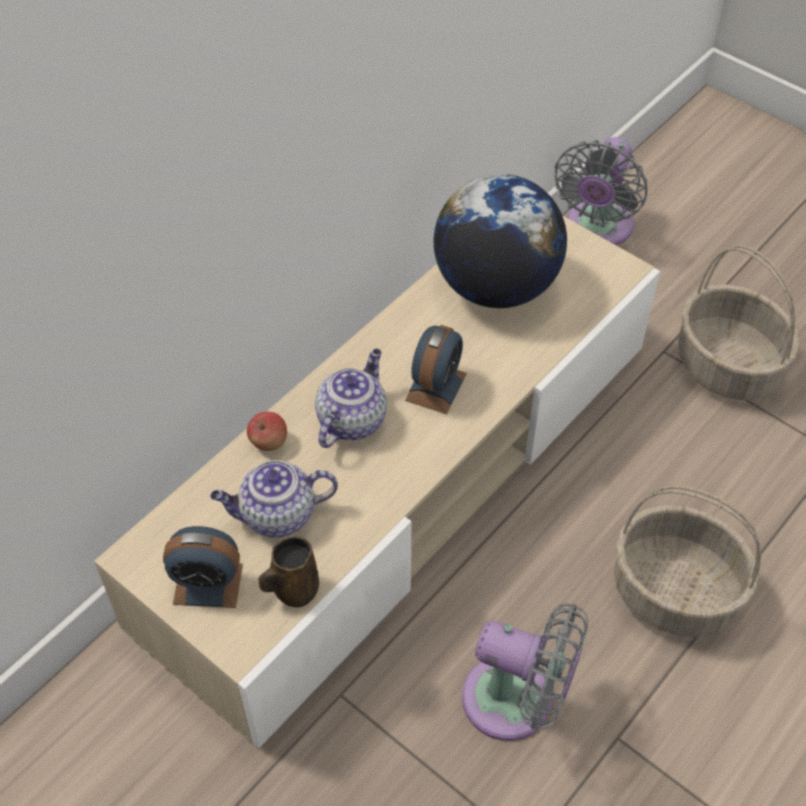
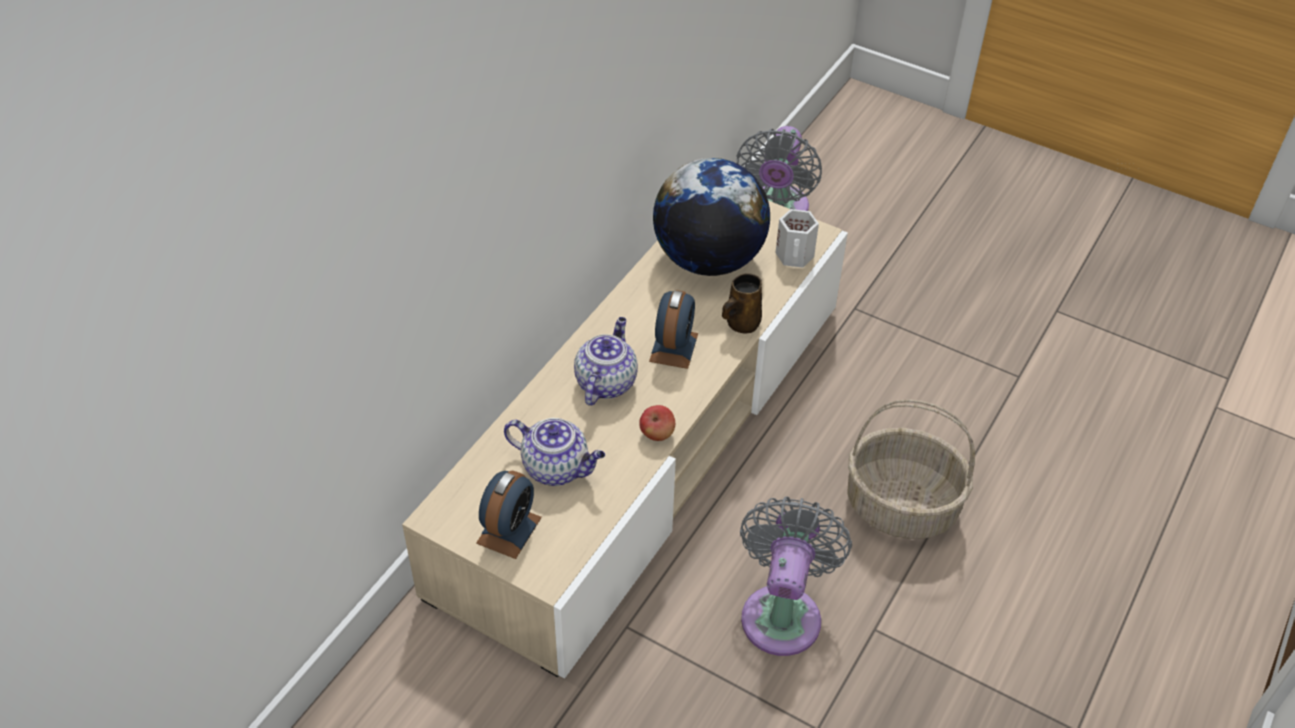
camera: 10 degrees left, 5 degrees down
alarm clock [163,526,243,608] -> alarm clock turned 60 degrees counterclockwise [476,470,542,559]
teapot [210,460,338,538] -> teapot turned 135 degrees counterclockwise [504,418,605,486]
apple [247,412,287,451] -> apple moved to [639,405,675,441]
brown mug [258,536,319,607] -> brown mug moved to [722,273,762,333]
grey fan [462,603,588,741] -> grey fan turned 90 degrees counterclockwise [740,497,852,656]
basket [678,245,800,400] -> none
none -> white mug [775,209,819,268]

